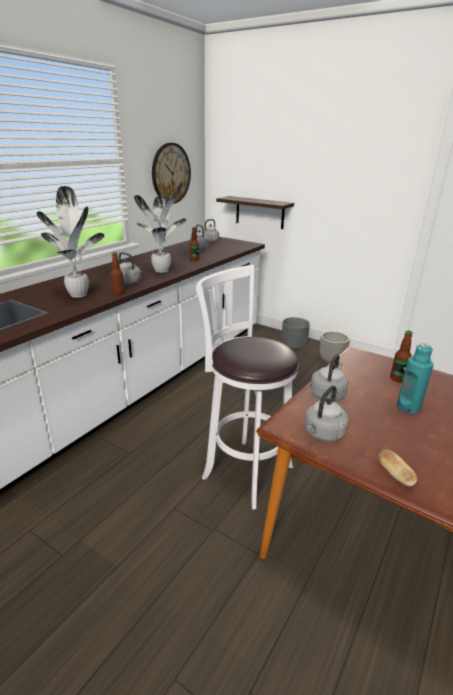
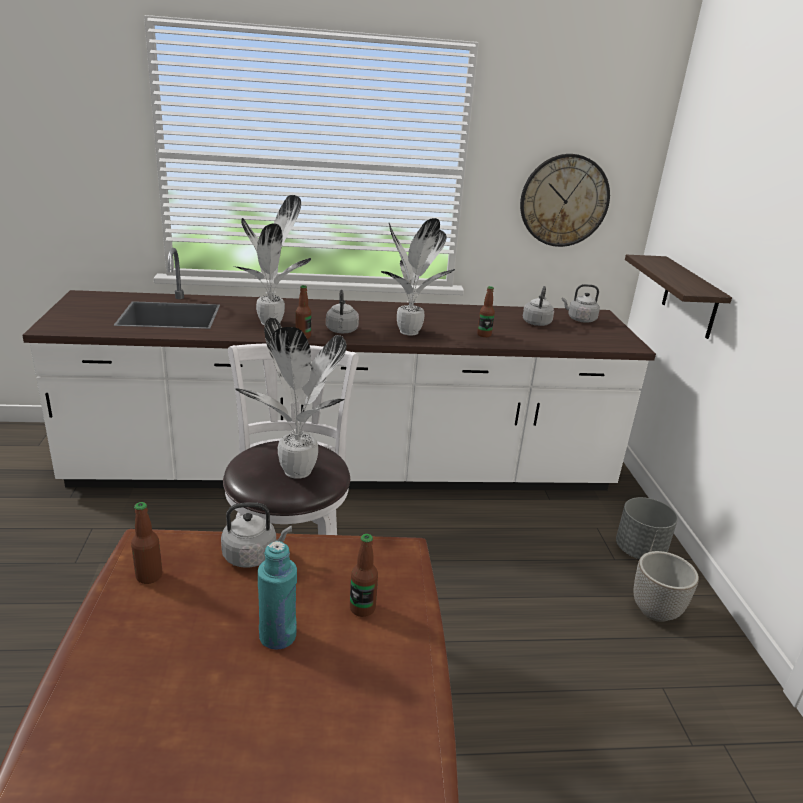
camera: 50 degrees right, 0 degrees up
grey kettle [305,385,349,441] -> bottle [131,502,162,584]
bread [379,449,418,486] -> none
none -> potted plant [235,318,347,479]

